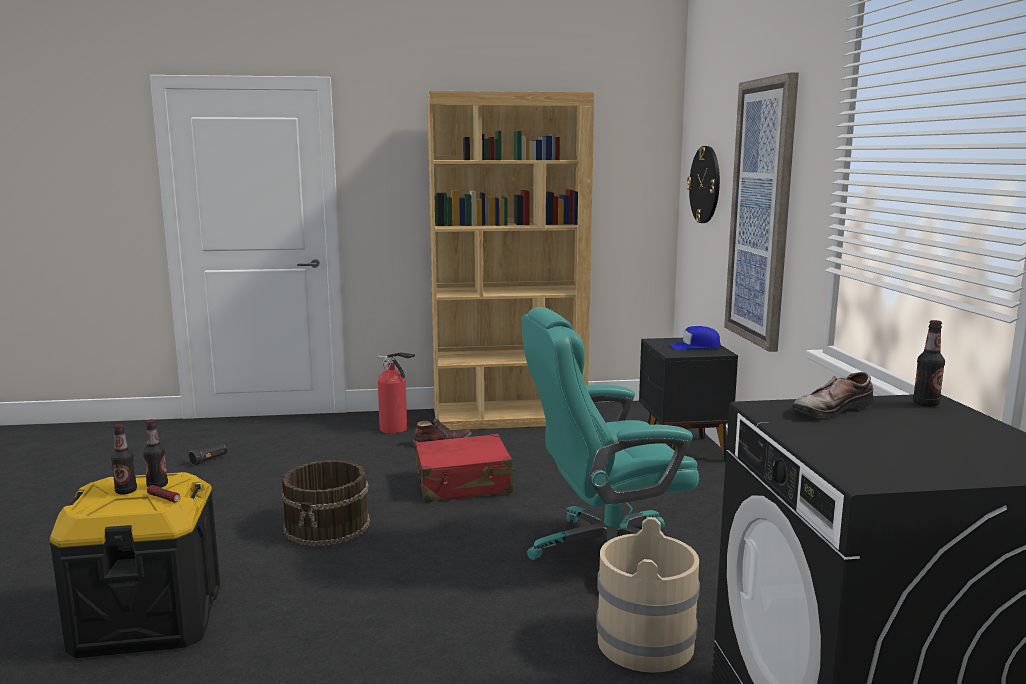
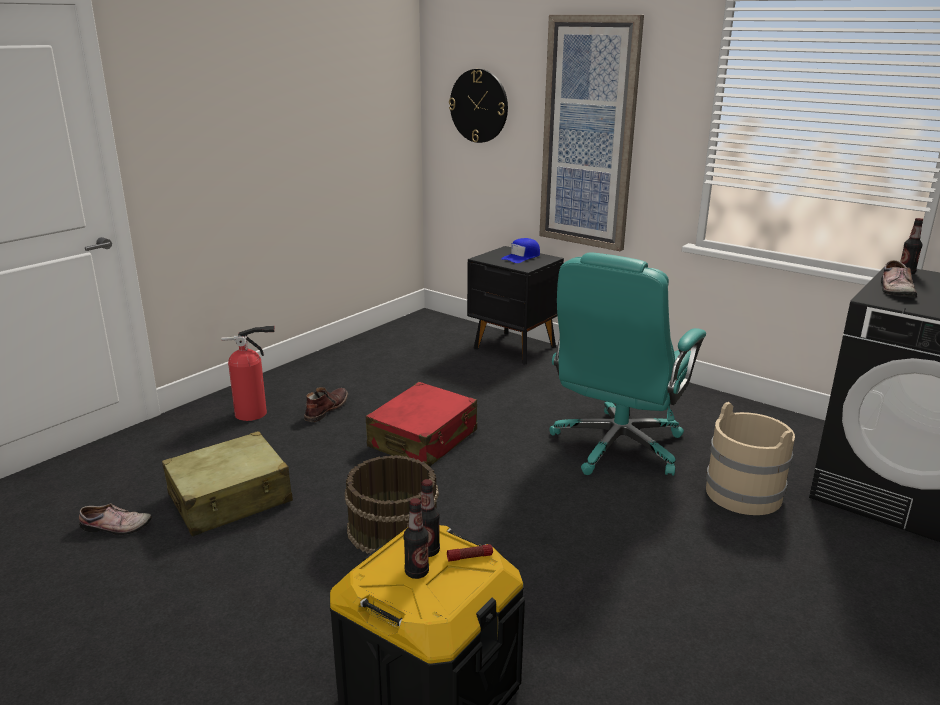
camera: 45 degrees left, 10 degrees up
black flashlight [189,443,228,466] -> shoe [79,503,152,535]
brown bookcase [427,91,594,430] -> none
none -> beige suitcase [162,431,293,536]

